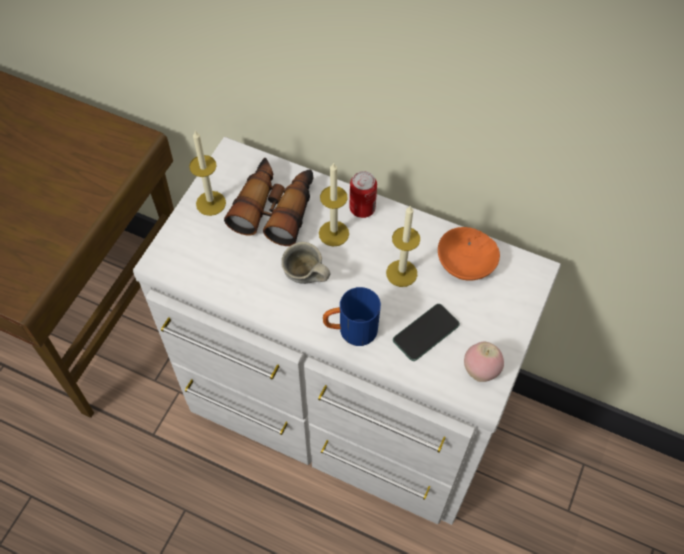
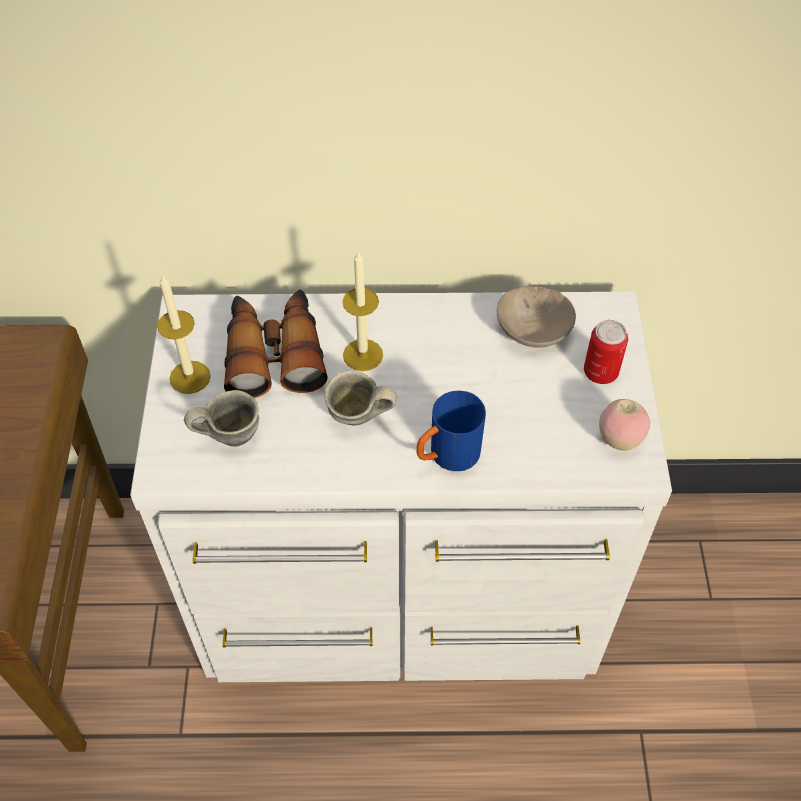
camera: 25 degrees left, 5 degrees down
can [349,171,377,218] -> can moved to [584,320,628,384]
candle [386,205,420,287] -> none
phone [393,304,460,361] -> none
orange bowl [438,227,500,281] -> beige bowl [497,286,576,348]
none -> grey mug [184,390,259,447]

